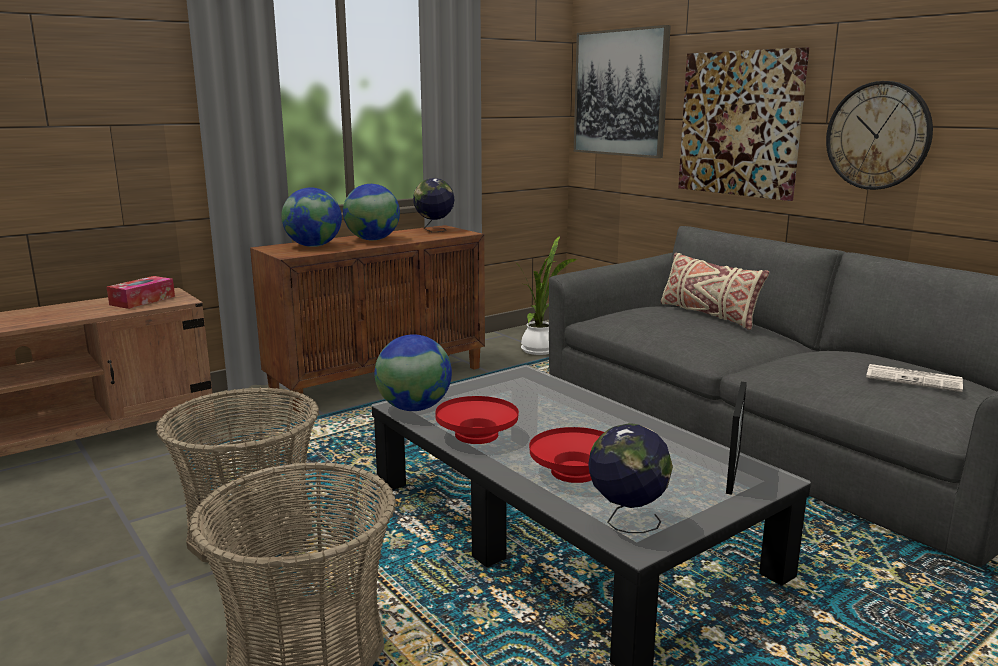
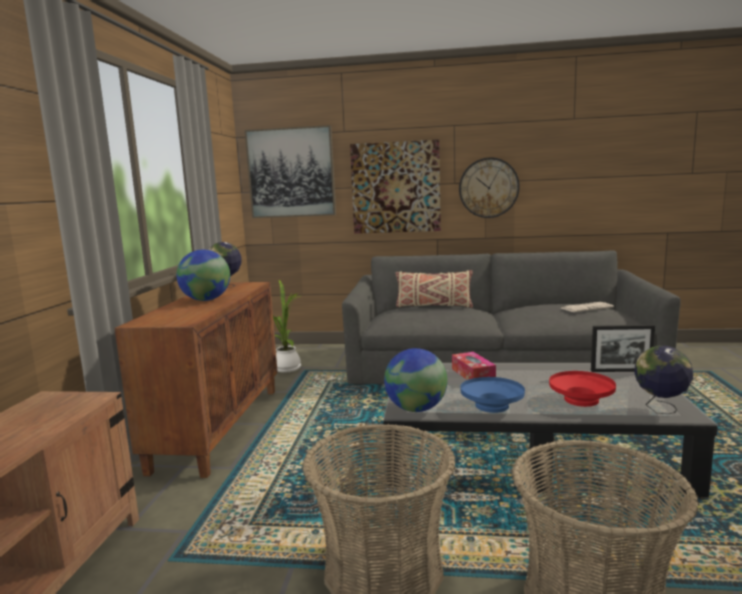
camera: 45 degrees left, 5 degrees down
tissue box [107,276,175,309] -> tissue box moved to [452,352,496,380]
globe [281,187,342,247] -> none
red bowl [436,396,519,444] -> blue bowl [461,377,525,413]
picture frame [726,382,747,495] -> picture frame turned 120 degrees clockwise [591,325,655,372]

